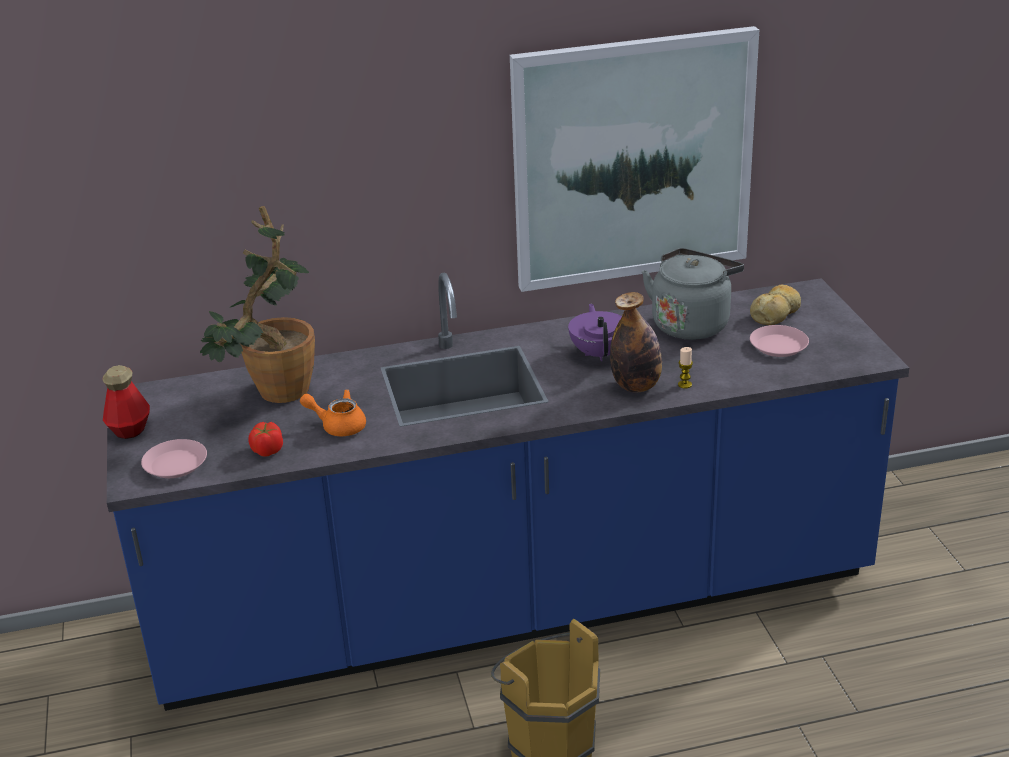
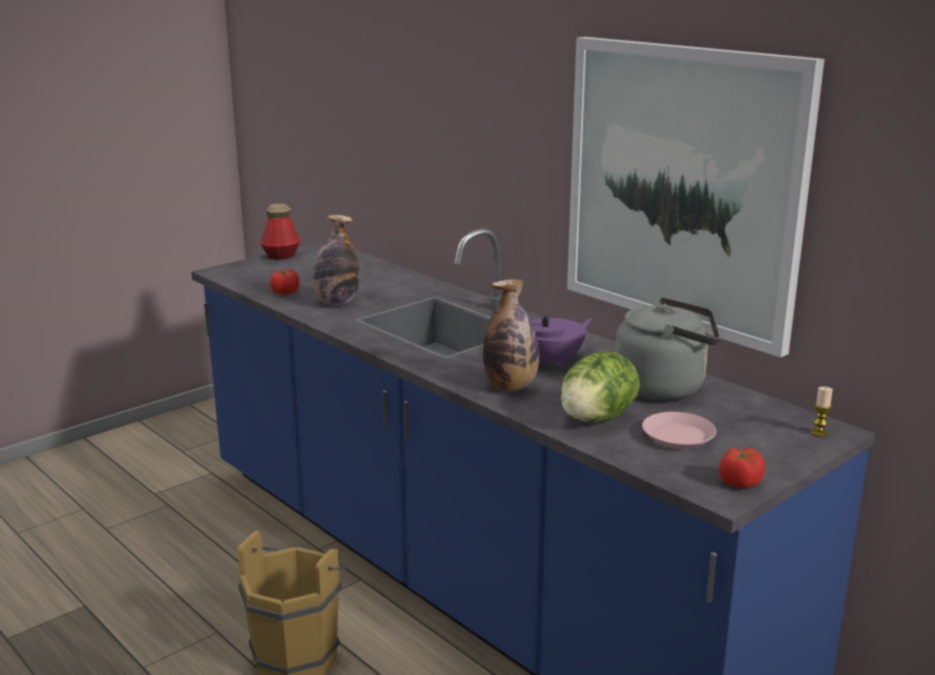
camera: 60 degrees right, 10 degrees down
pink plate [141,439,207,478] -> none
potted plant [200,206,315,403] -> none
orange teapot [300,389,366,436] -> bottle [313,215,359,306]
candle [678,347,693,388] -> candle moved to [811,387,833,437]
bread [750,285,801,325] -> none
none -> lettuce [561,352,640,423]
none -> tomato [719,448,765,488]

